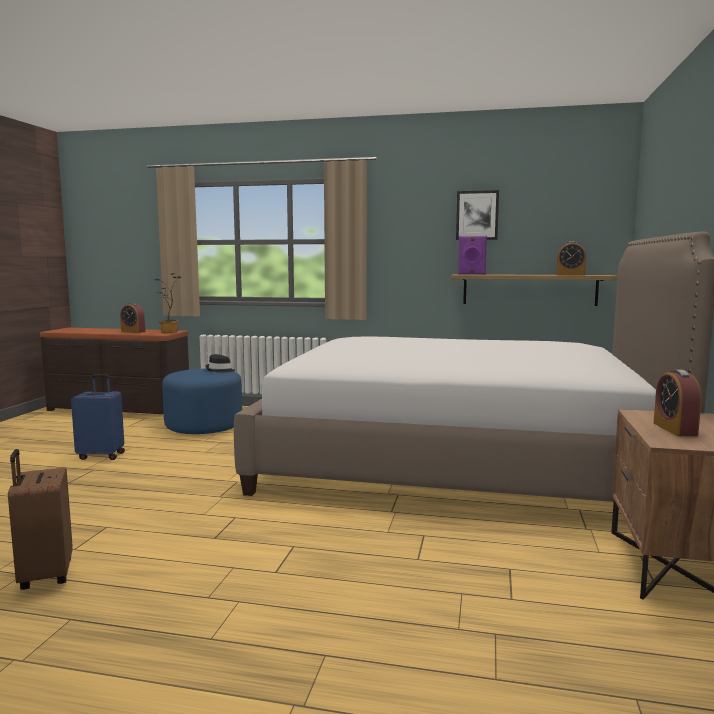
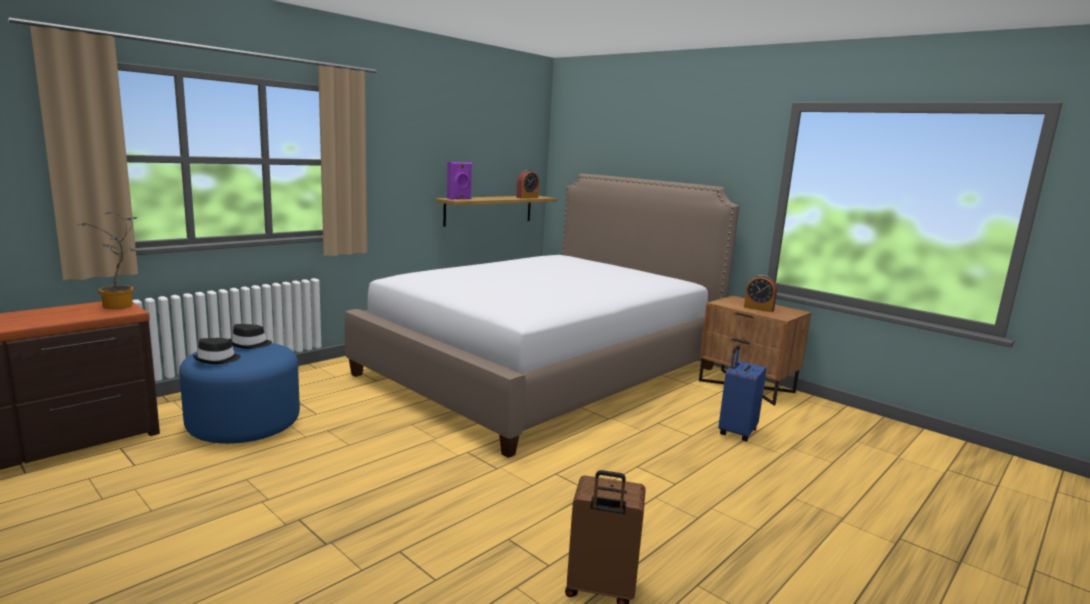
camera: 60 degrees left, 5 degrees up
blue suitcase [71,374,125,460] -> blue suitcase moved to [718,345,767,441]
alarm clock [120,303,145,333] -> none
picture [456,190,499,240] -> none
none -> black hat [192,338,241,364]

